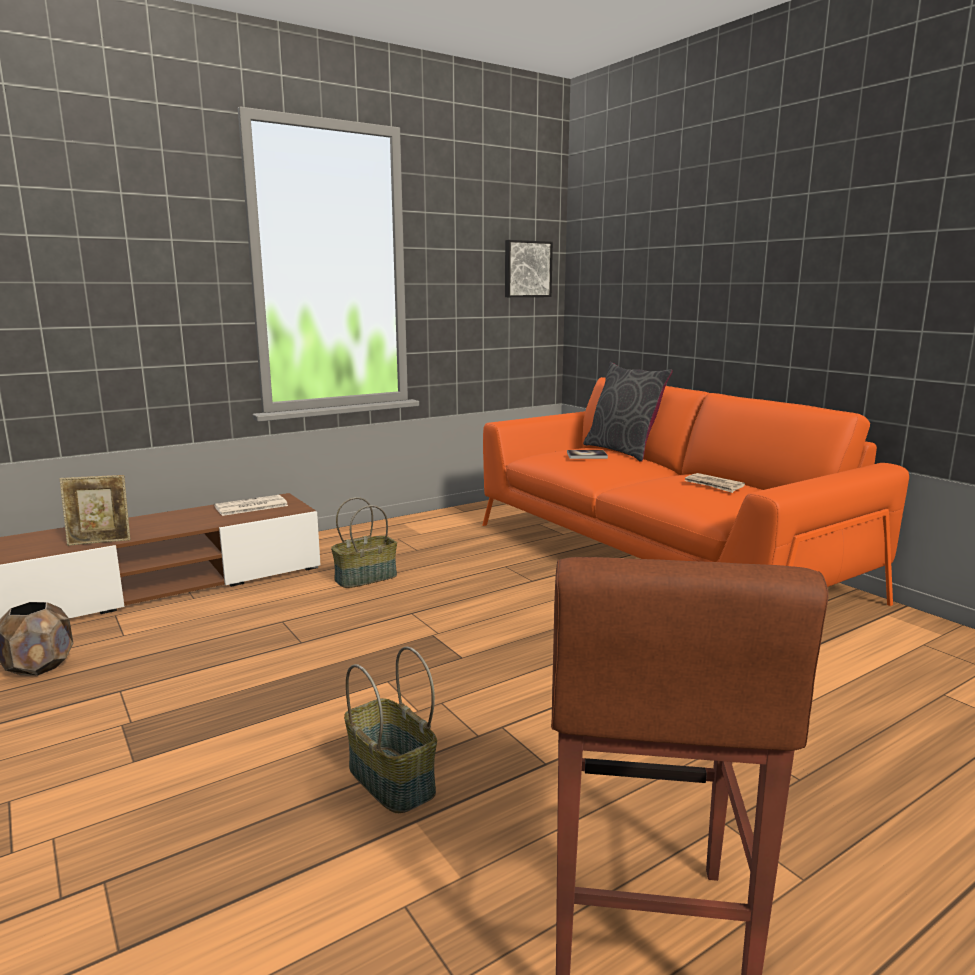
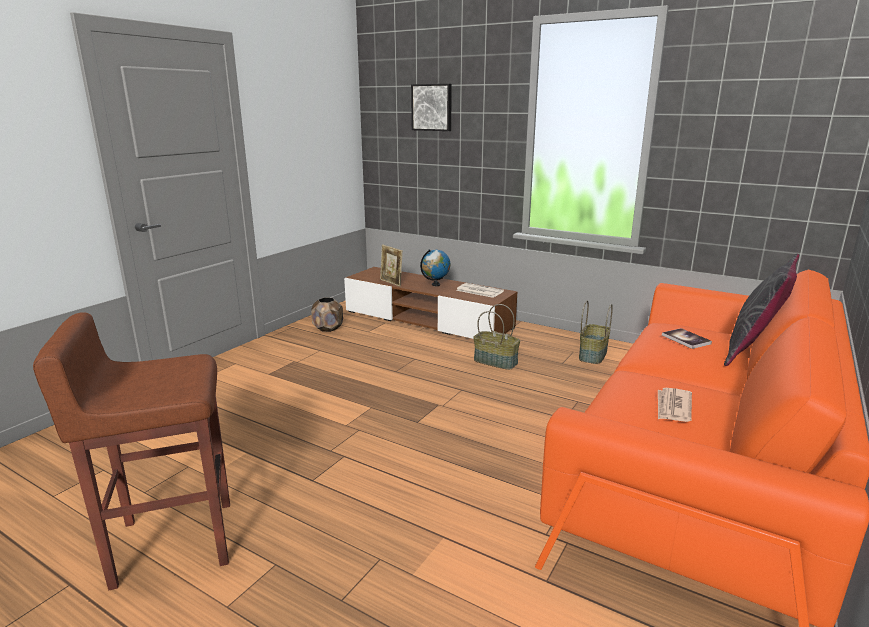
camera: 65 degrees right, 5 degrees up
basket [344,646,437,813] -> basket moved to [579,301,613,364]
picture [505,240,553,297] -> picture moved to [411,84,452,131]
none -> globe [420,249,450,286]

